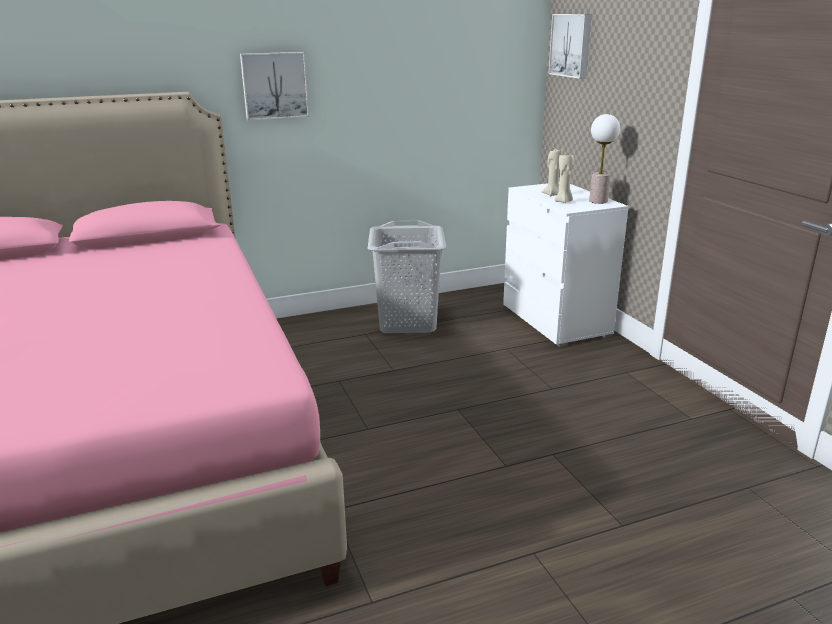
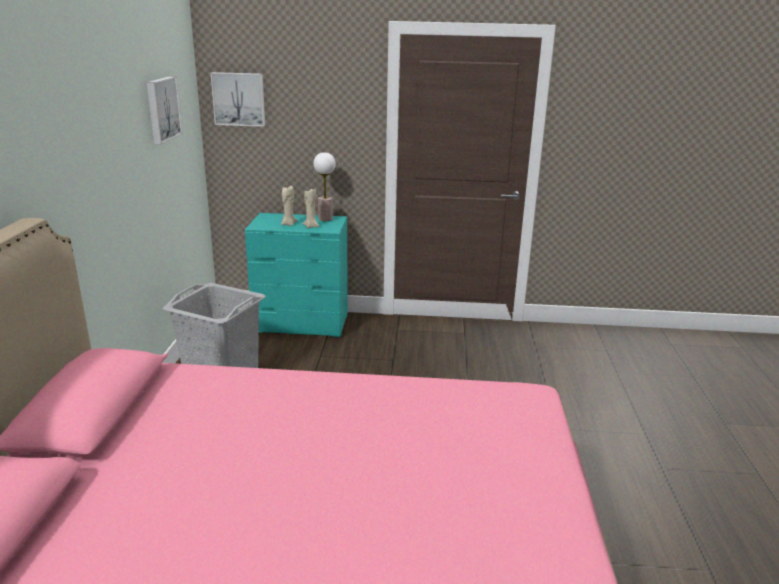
camera: 65 degrees left, 0 degrees up
picture [240,52,309,121] -> picture moved to [146,76,183,144]
white dresser [503,183,629,347] -> turquoise dresser [245,213,348,337]

